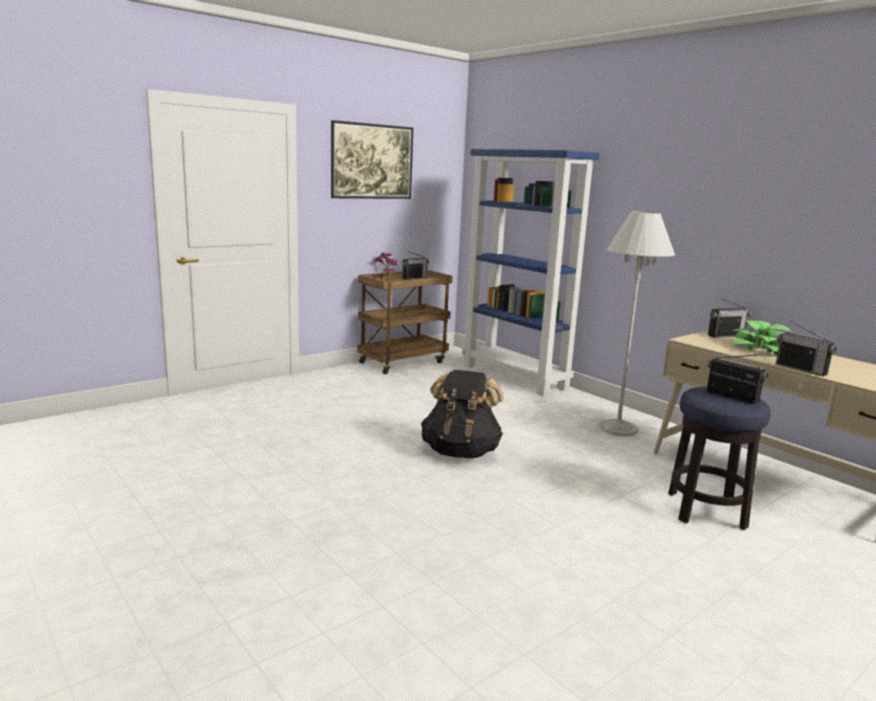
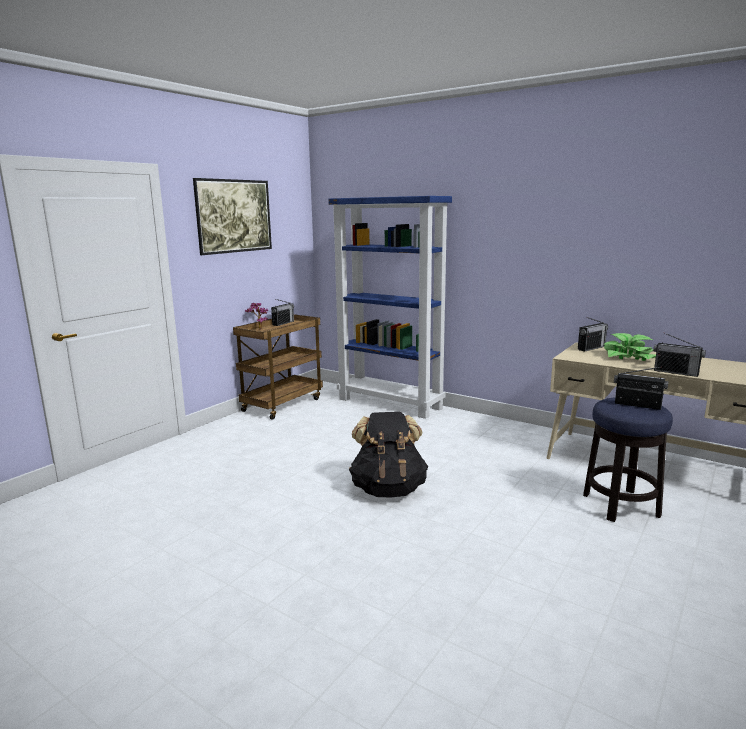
camera: 15 degrees left, 0 degrees up
white floor lamp [598,211,675,436] -> none

